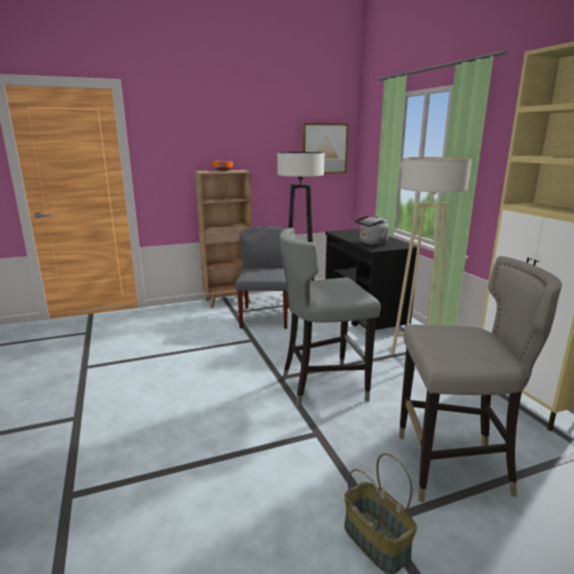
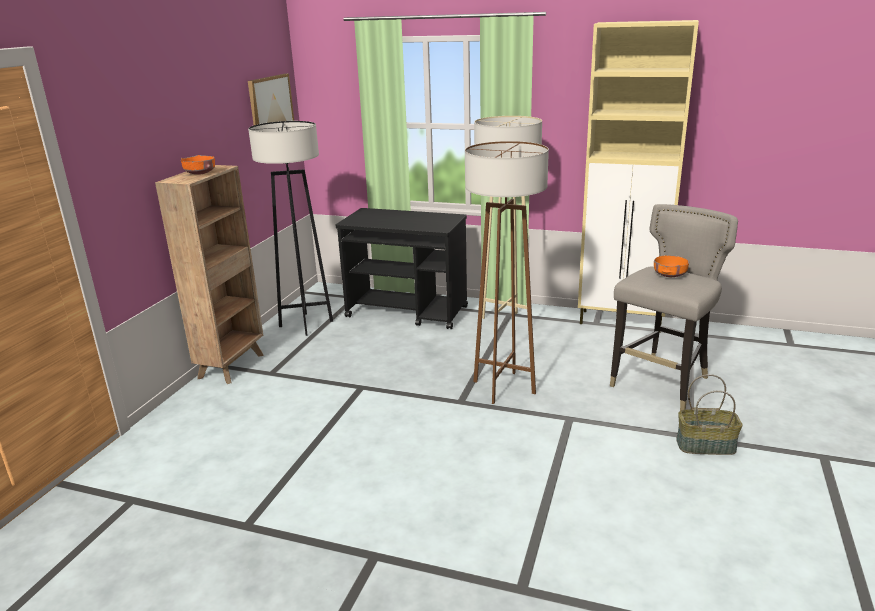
camera: 50 degrees left, 5 degrees up
grey chair [235,226,289,329] -> none
grey stool [280,228,381,408] -> brown floor lamp [465,141,549,404]
grey kettle [355,216,389,245] -> none
none -> orange bowl [654,255,689,277]

